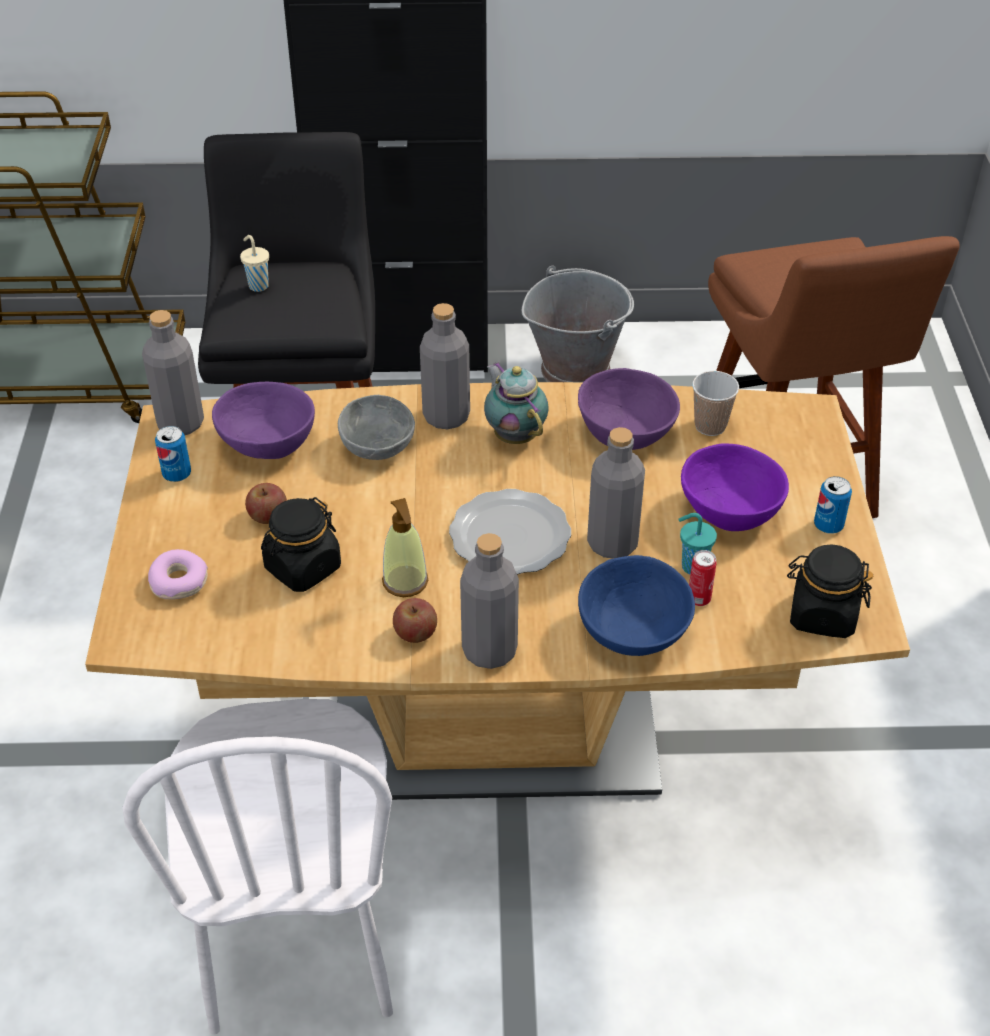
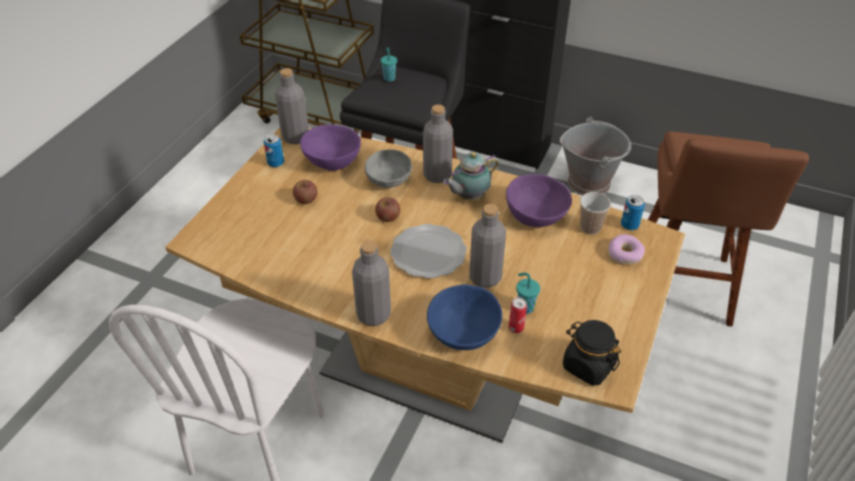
camera: 25 degrees right, 0 degrees up
donut [148,549,208,600] -> donut moved to [608,234,645,264]
beige cup [240,235,269,292] -> turquoise cup [381,47,397,82]
black jar [261,497,341,592] -> none
soap dispenser [382,498,428,597] -> none
apple [393,598,437,643] -> apple moved to [375,197,400,222]
teapot [484,362,549,444] -> teapot turned 120 degrees counterclockwise [443,152,499,201]
purple bowl [681,443,789,531] -> none
can [814,476,852,534] -> can moved to [621,195,645,230]

